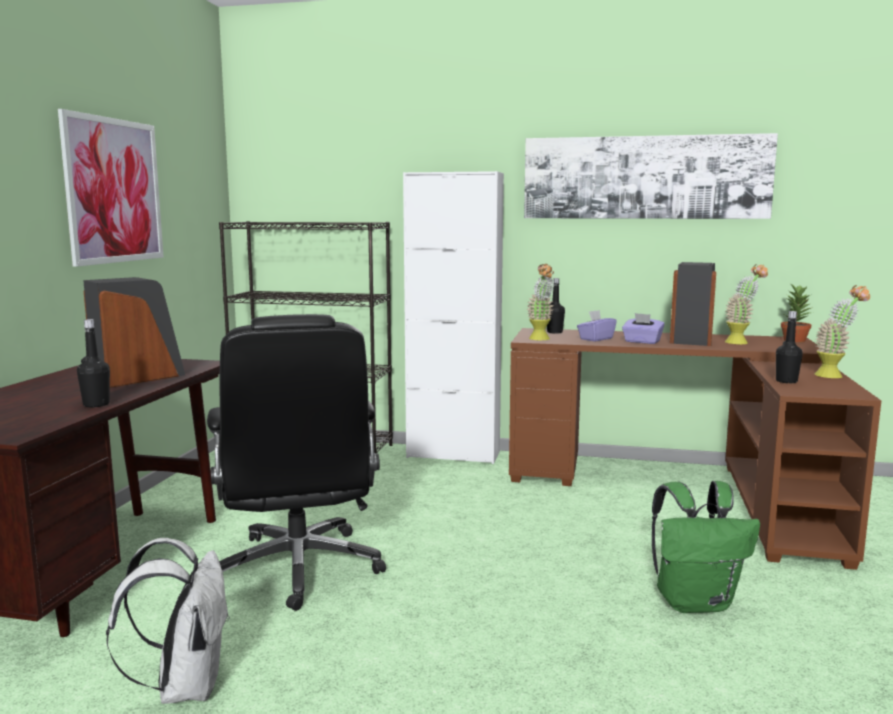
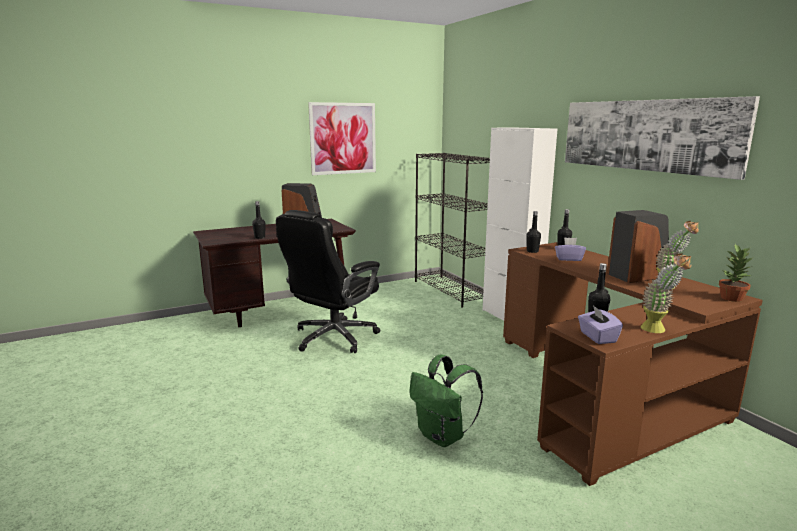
camera: 50 degrees right, 5 degrees up
white backpack [106,538,230,704] -> none
potted plant [527,264,554,341] -> black bottle [526,211,541,253]
purple tissue box [622,313,665,344] -> purple tissue box moved to [578,305,623,344]

